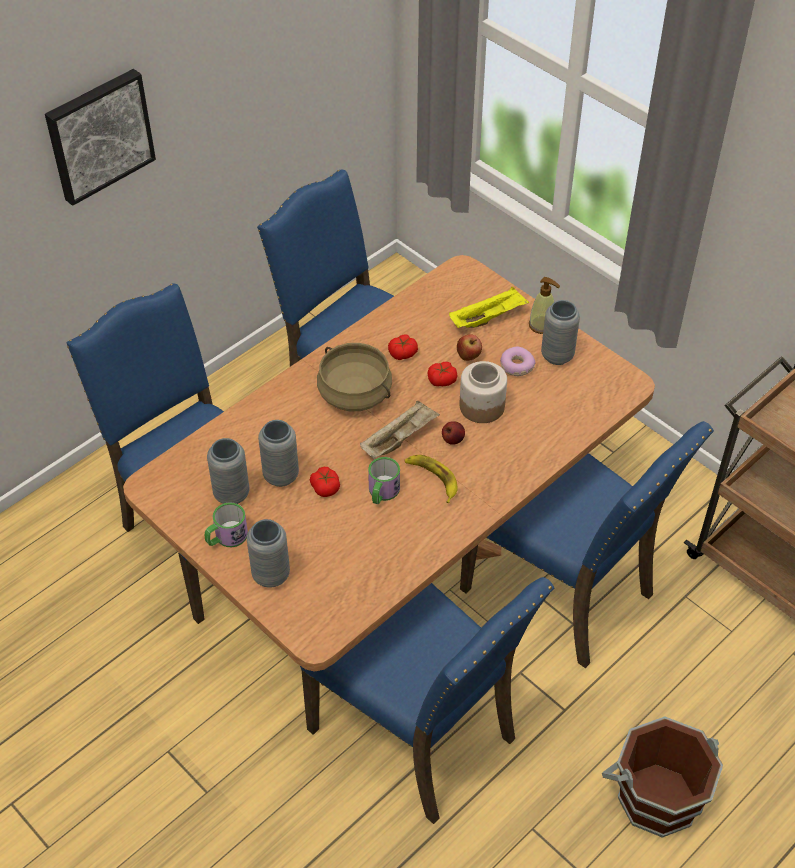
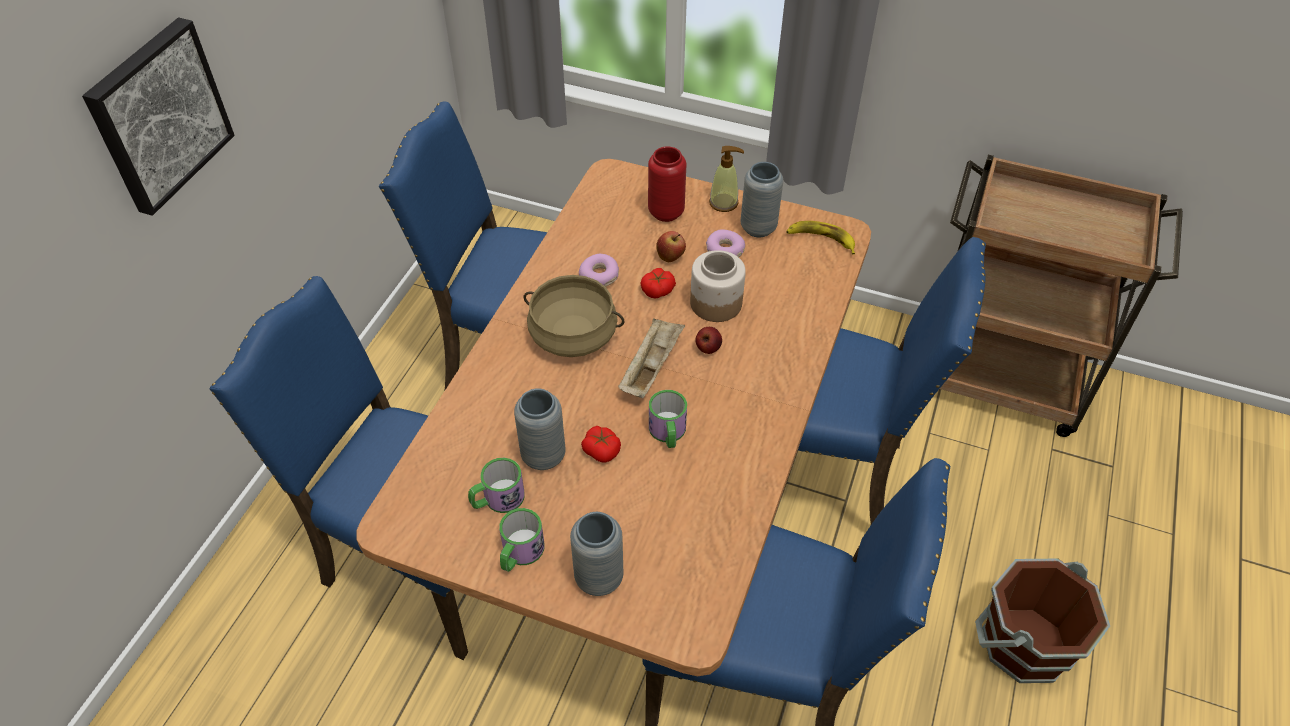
camera: 25 degrees left, 0 degrees up
grey vase [207,438,250,504] -> mug [468,458,525,513]
tomato [388,334,418,360] -> donut [579,254,619,287]
banana [404,455,458,503] -> banana moved to [786,221,855,255]
yellow tray [449,287,529,328] -> red vase [648,146,686,222]

